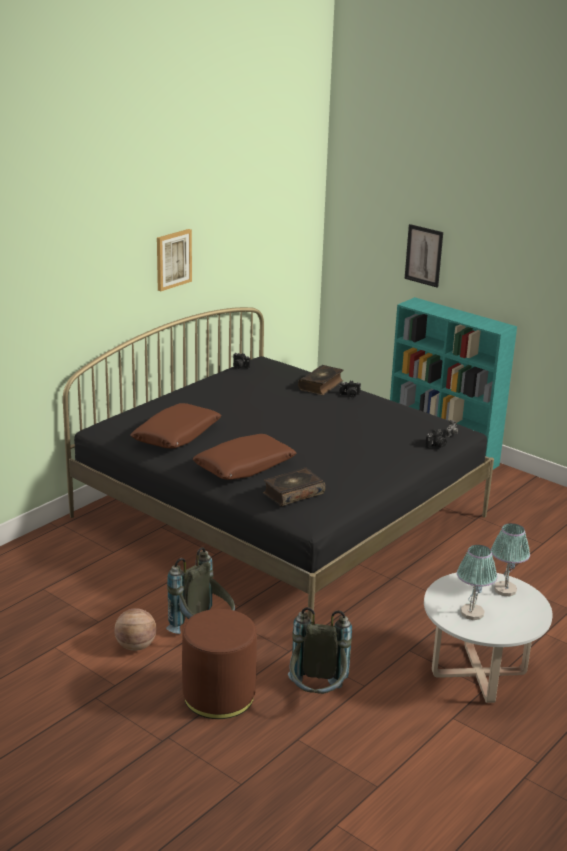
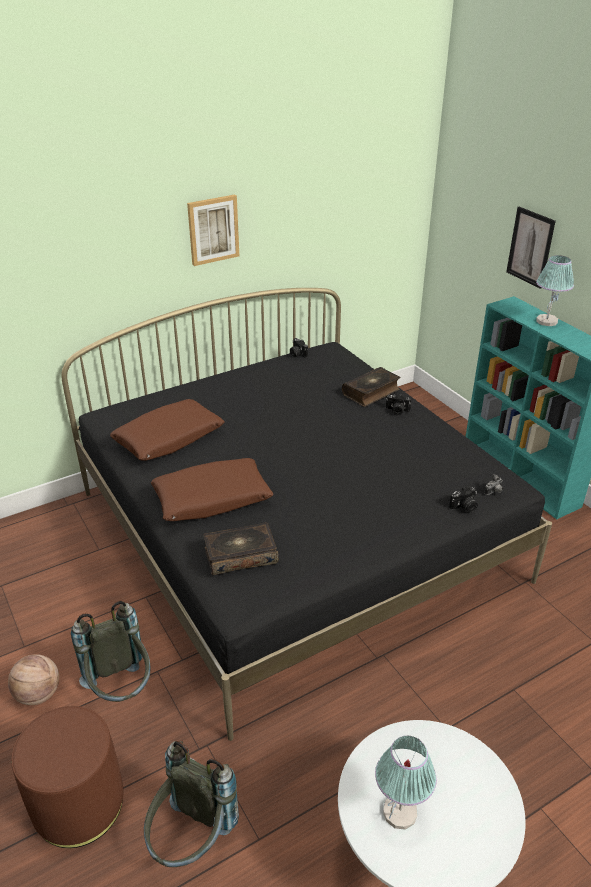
camera: 20 degrees right, 10 degrees up
table lamp [491,523,530,596] -> table lamp moved to [536,255,574,326]

